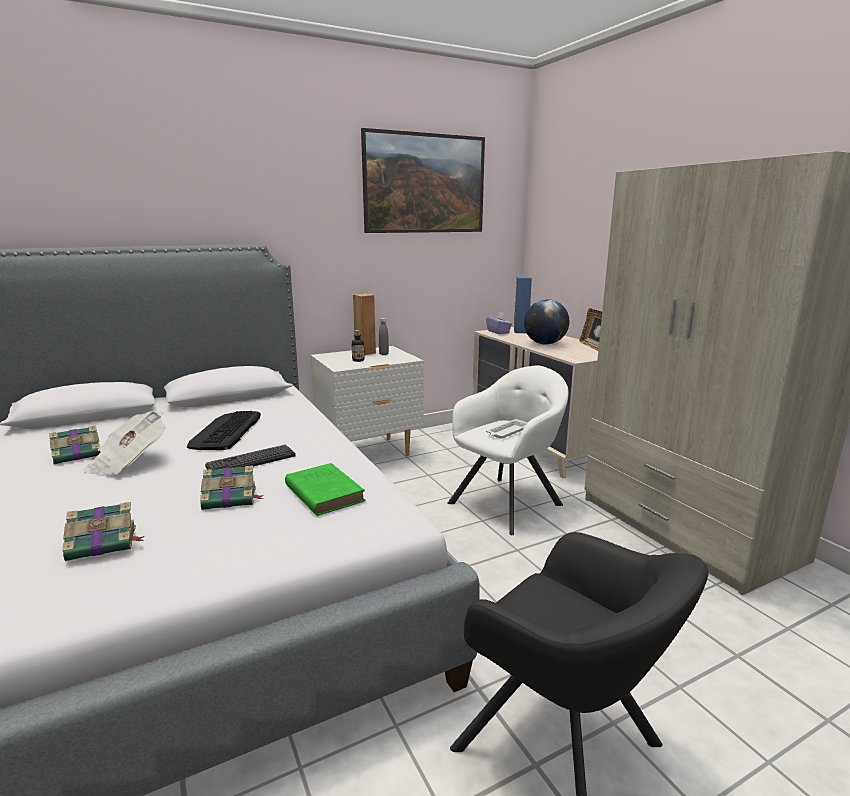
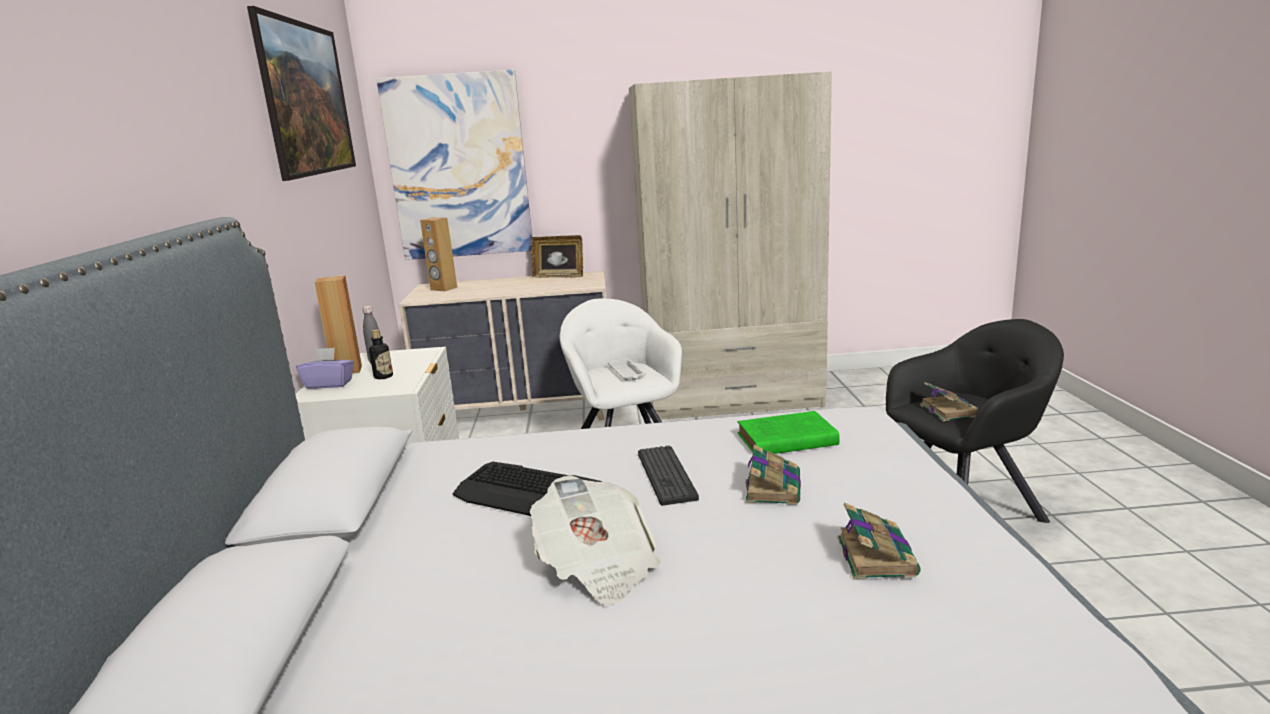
camera: 65 degrees left, 0 degrees up
book [49,426,100,464] -> book moved to [920,382,979,421]
purple tissue box [486,312,512,334] -> purple tissue box moved to [296,347,354,389]
blue speaker [514,277,532,333] -> brown speaker [420,217,457,291]
globe [524,299,569,345] -> none
none -> picture [376,70,532,260]

